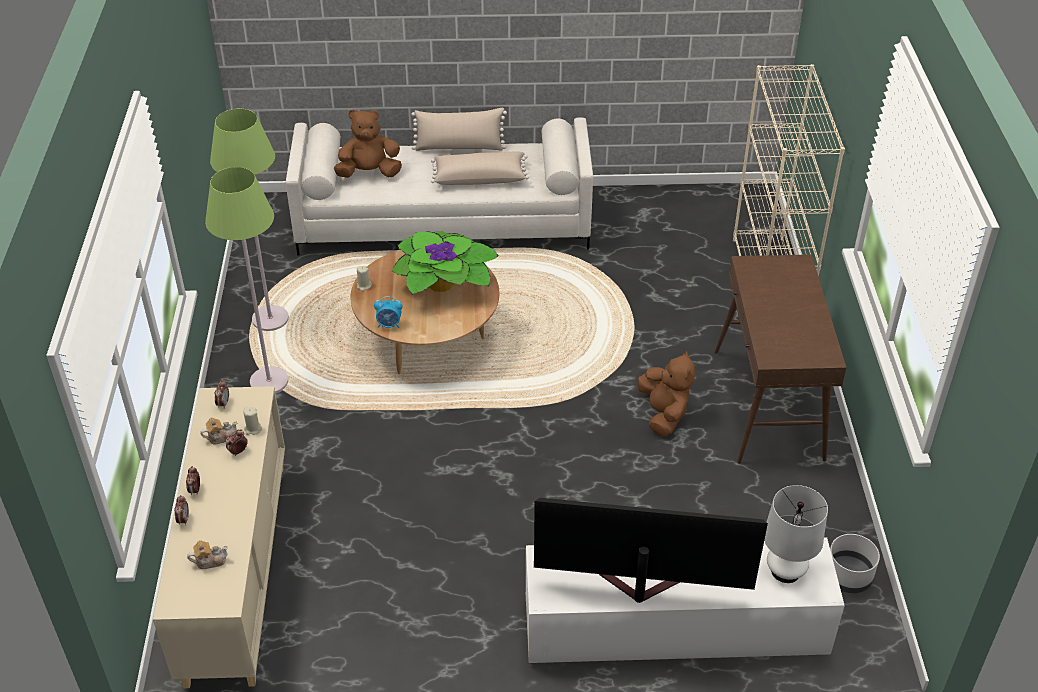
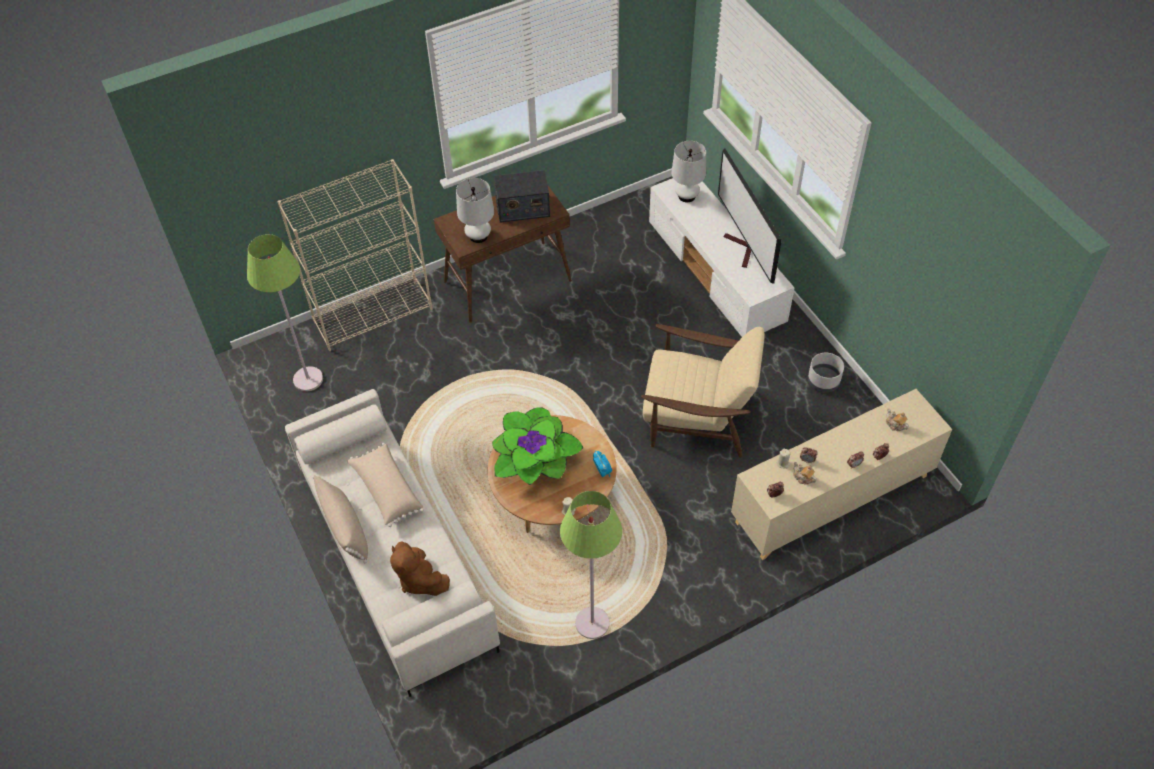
camera: 115 degrees left, 10 degrees up
green floor lamp [205,167,288,394] -> green floor lamp moved to [247,234,323,392]
brown plush toy [637,350,695,436] -> none
grey planter [830,534,880,593] -> grey planter moved to [808,353,844,392]
none -> white table lamp [456,178,494,243]
none -> radio [494,170,550,223]
none -> beige armchair [641,324,765,458]

